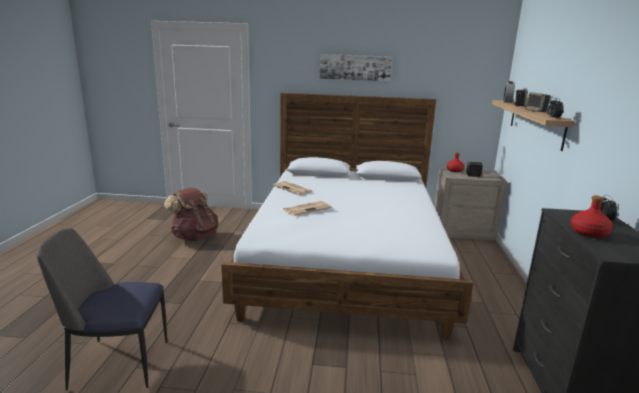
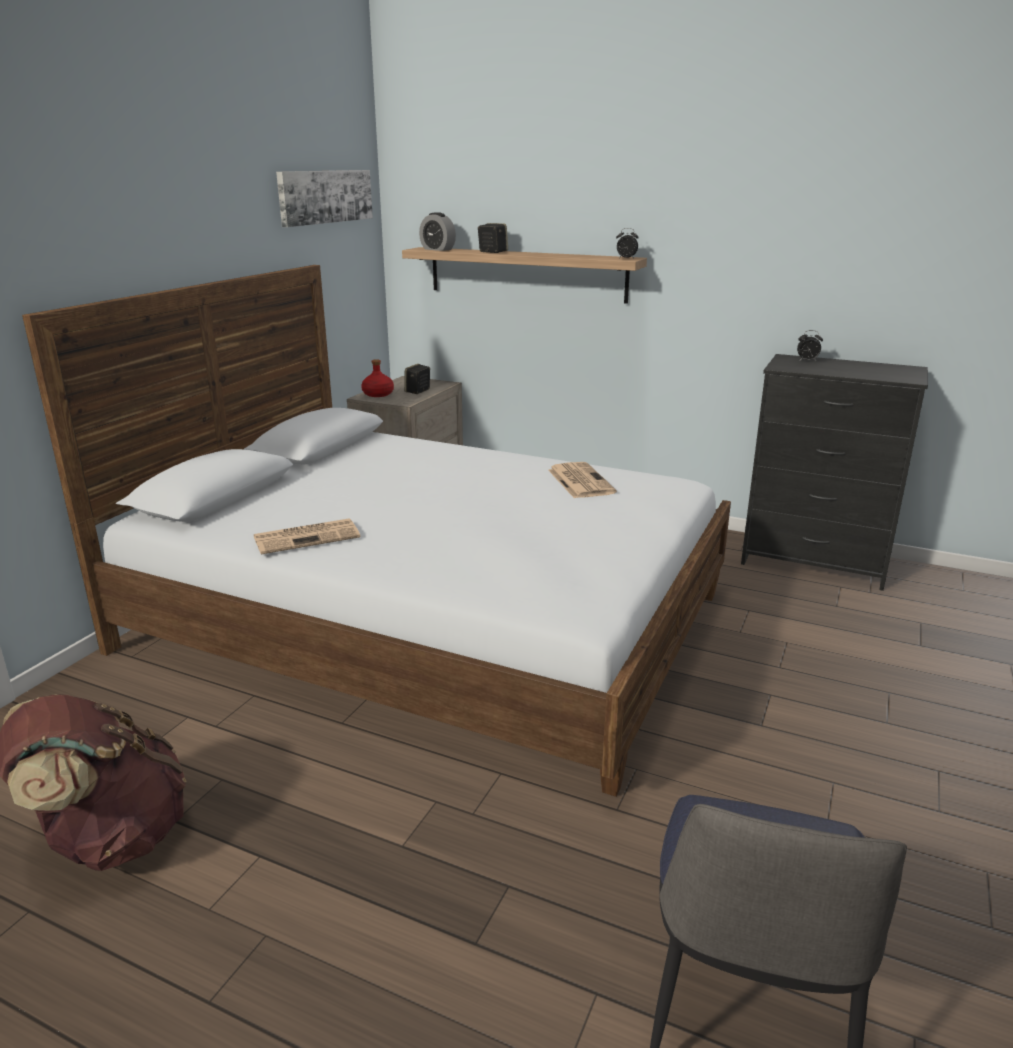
camera: 70 degrees left, 5 degrees up
newspaper [283,201,332,216] -> newspaper moved to [548,462,617,498]
picture [320,54,392,81] -> picture moved to [276,170,373,227]
speaker [525,92,550,112] -> none
red bottle [570,195,613,238] -> none

